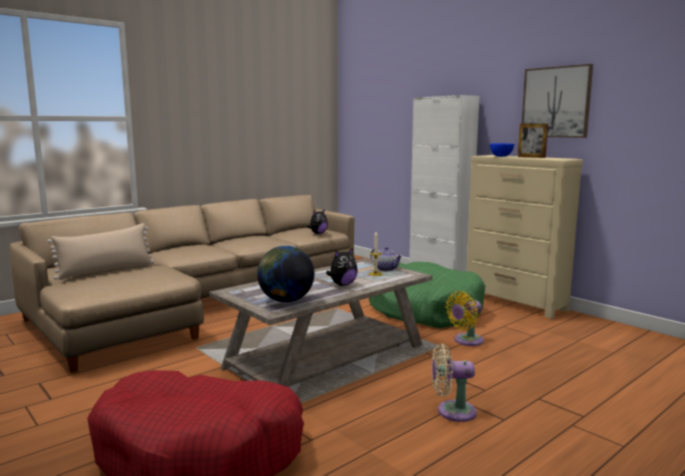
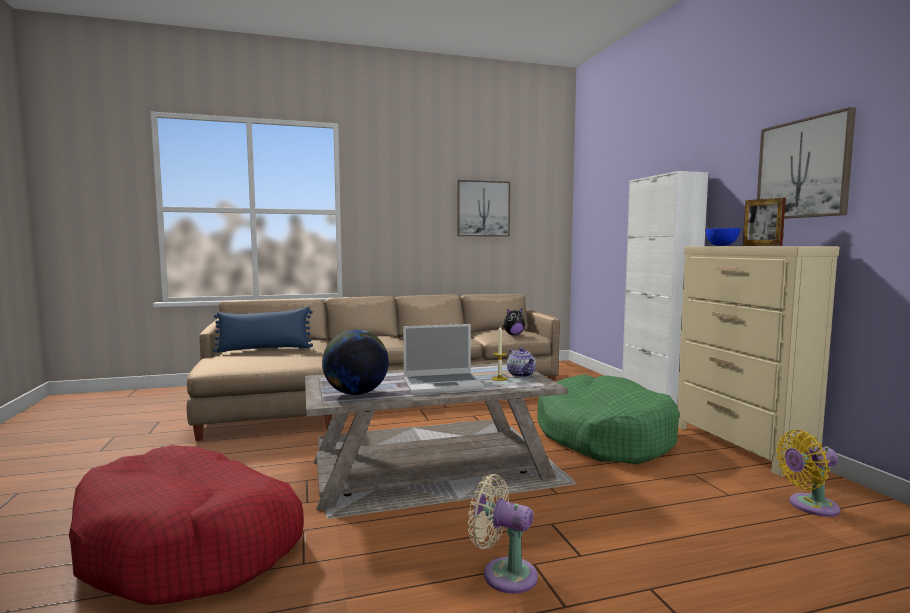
camera: 25 degrees right, 5 degrees down
beige pillow [47,223,154,280] -> blue pillow [213,307,313,352]
plush toy [326,248,358,286] -> laptop [403,324,484,395]
yellow fan [446,291,484,346] -> yellow fan moved to [776,430,840,517]
none -> picture [457,180,510,237]

